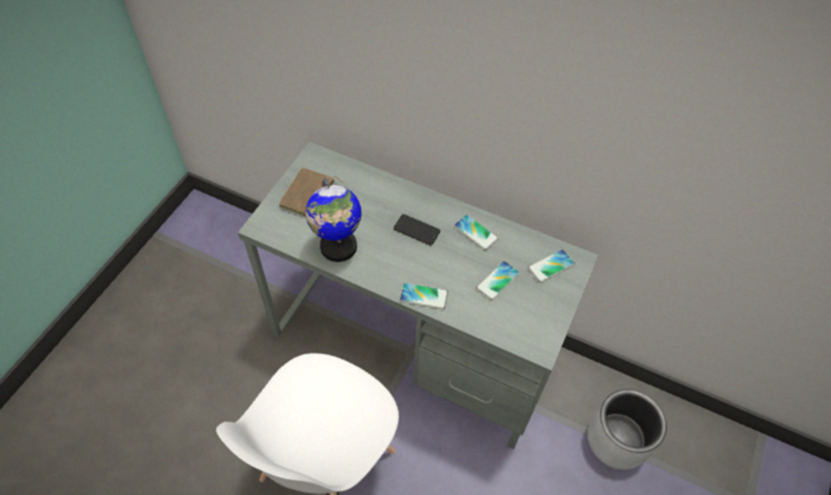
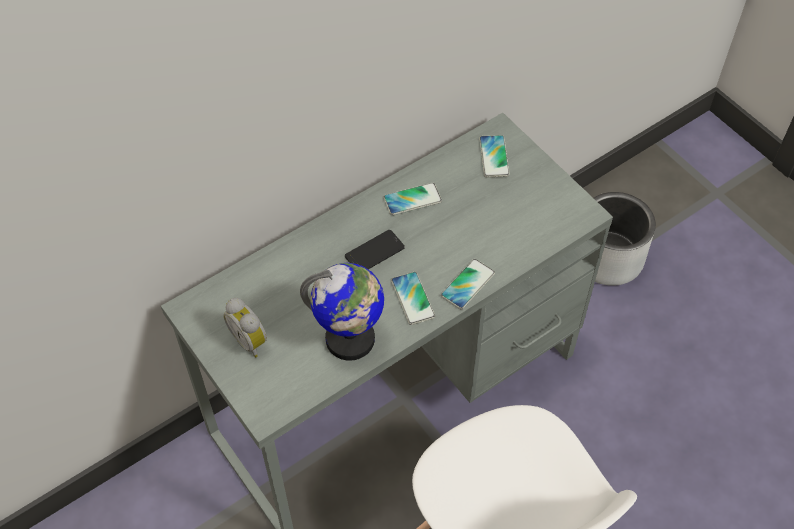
camera: 60 degrees left, 0 degrees up
brown book [279,167,344,216] -> alarm clock [223,298,267,358]
phone [476,261,520,301] -> phone moved to [391,272,435,325]

